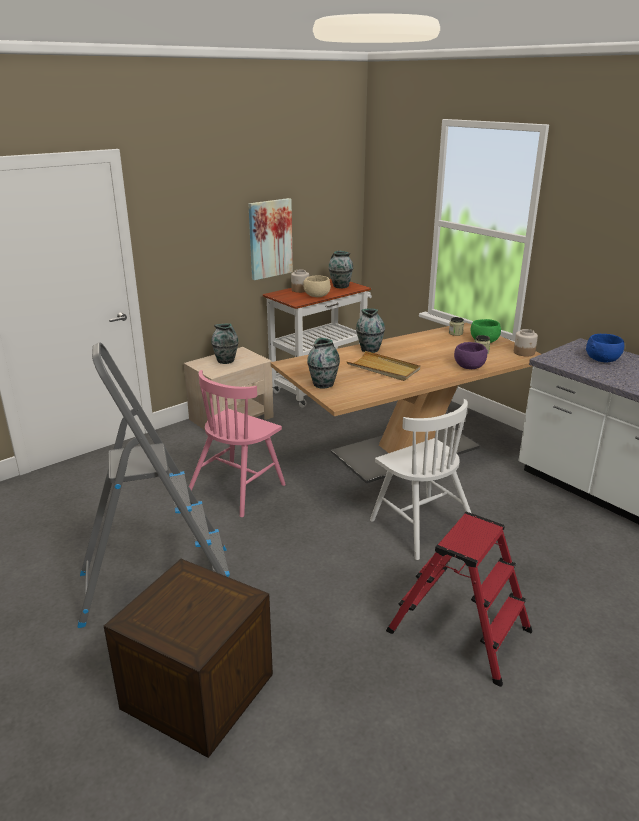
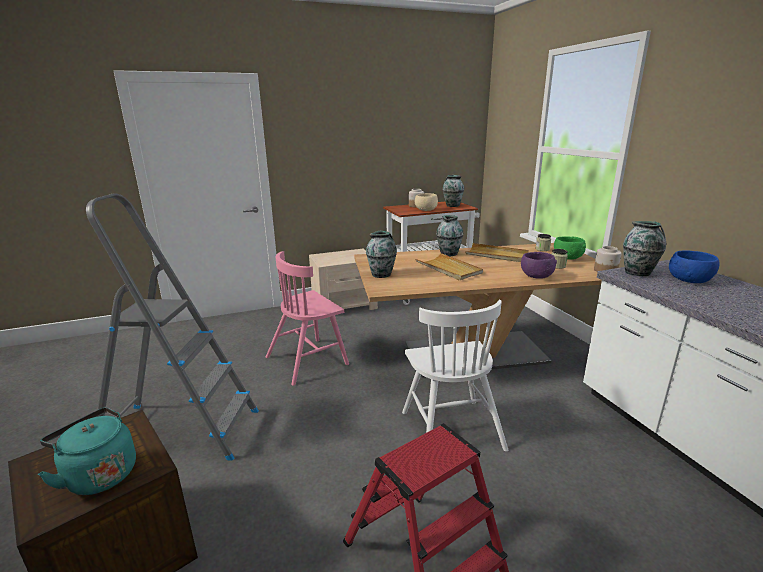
camera: 20 degrees right, 5 degrees down
vase [211,323,239,364] -> vase moved to [623,221,666,276]
picture [249,198,293,280] -> none
none -> turquoise kettle [38,407,136,495]
none -> beige tray [465,243,529,262]

